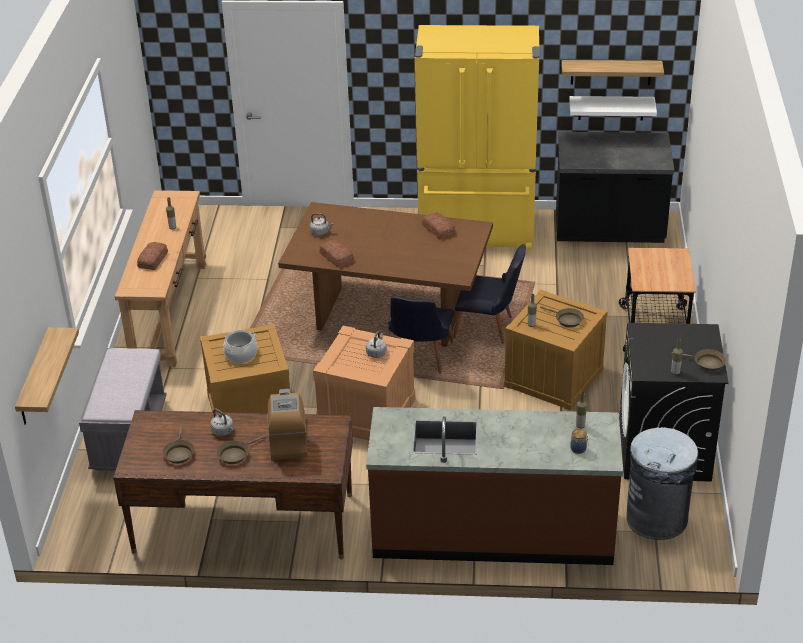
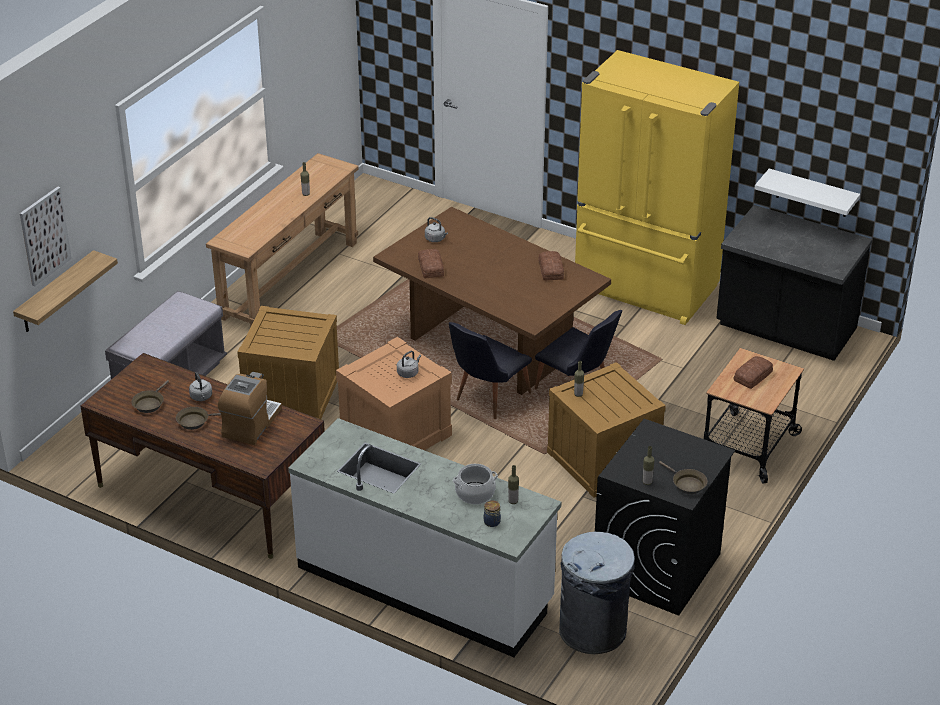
camera: 25 degrees right, 0 degrees up
bread [137,242,168,270] -> bread moved to [734,356,773,389]
cooking pot [223,330,258,363] -> cooking pot moved to [453,464,498,504]
brown counter [366,407,623,565] -> white counter [288,418,561,657]
brown frying pan [540,306,584,328] -> none
shelf [562,60,664,85] -> none
none -> picture [20,187,72,286]

